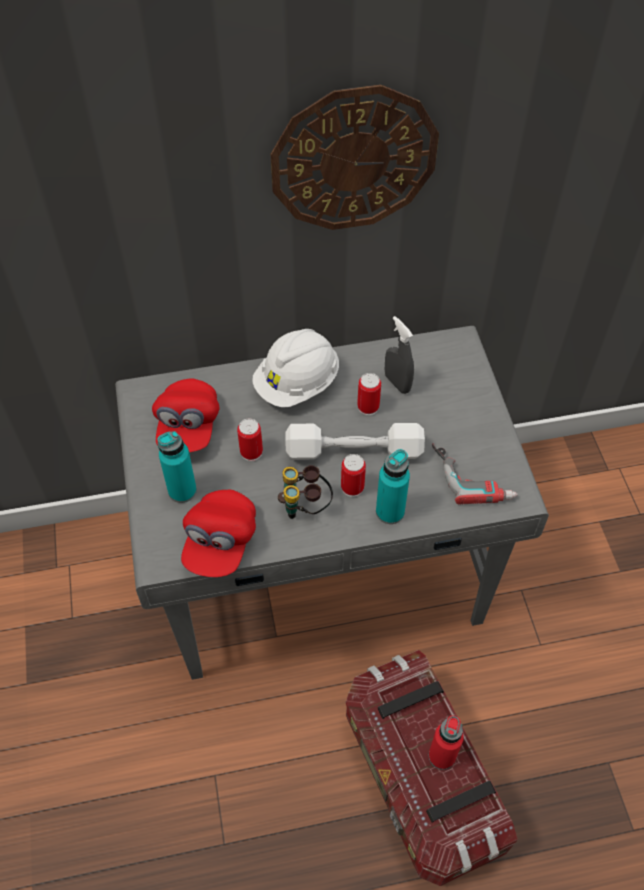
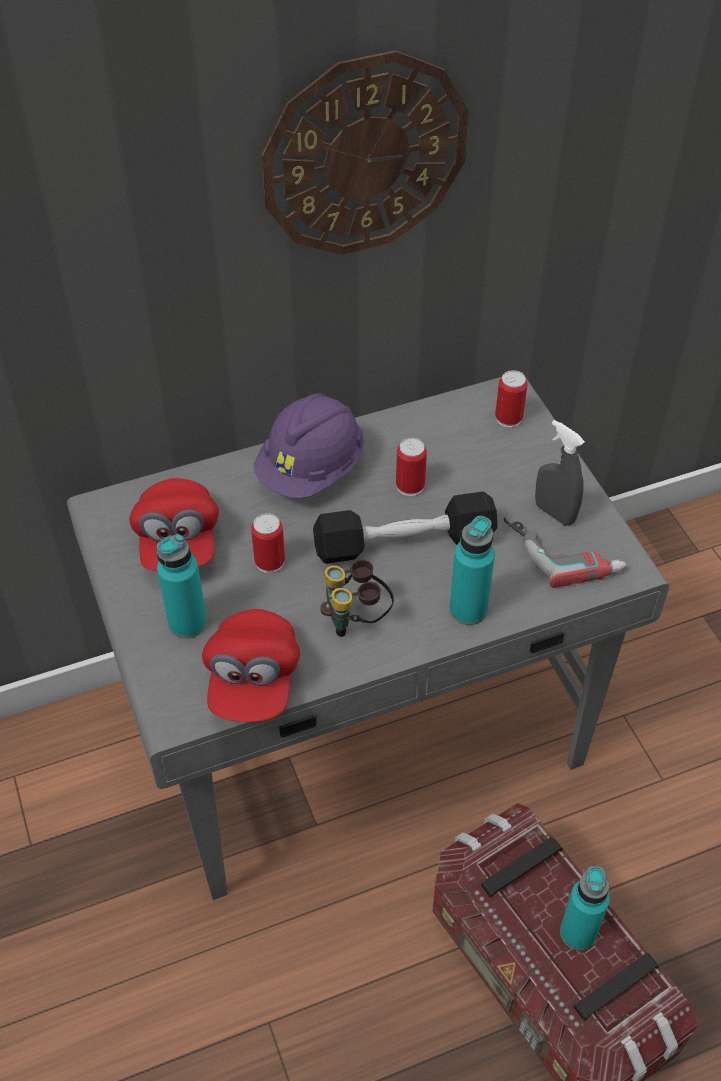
camera: 10 degrees left, 5 degrees down
white hard hat [252,329,339,407] -> purple hard hat [254,393,364,498]
white dumbbell [285,423,425,460] -> black dumbbell [313,492,497,564]
can [341,454,366,497] -> can moved to [495,370,528,428]
grey spray bottle [385,316,414,394] -> grey spray bottle moved to [535,420,585,526]
red bottle [429,715,464,770] -> turquoise bottle [560,866,610,950]

